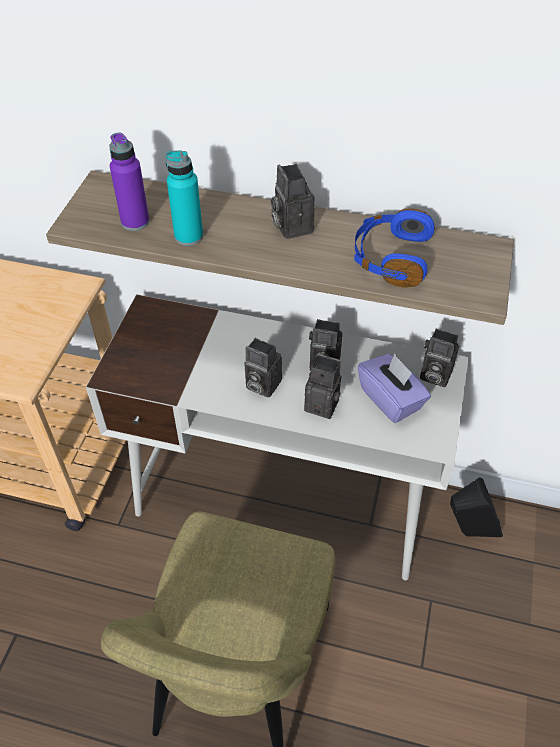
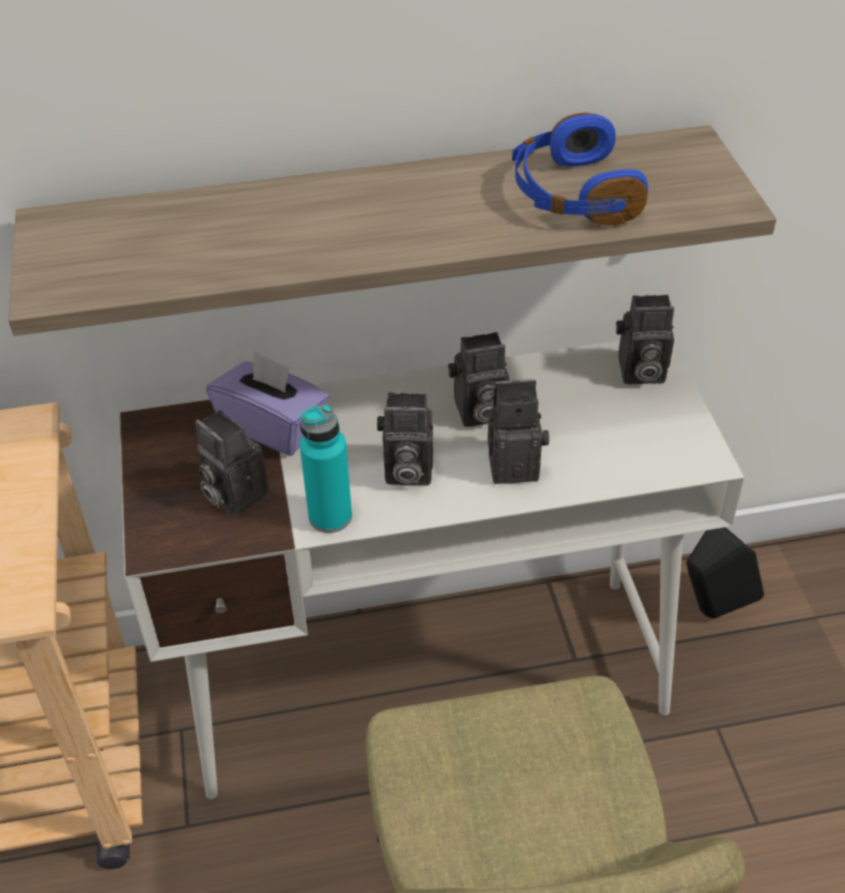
camera: 25 degrees left, 5 degrees down
purple bottle [109,133,149,231] -> none
turquoise bottle [166,150,203,246] -> turquoise bottle moved to [300,404,352,533]
camera [271,164,315,239] -> camera moved to [195,410,269,517]
purple tissue box [358,354,431,423] -> purple tissue box moved to [206,351,329,455]

